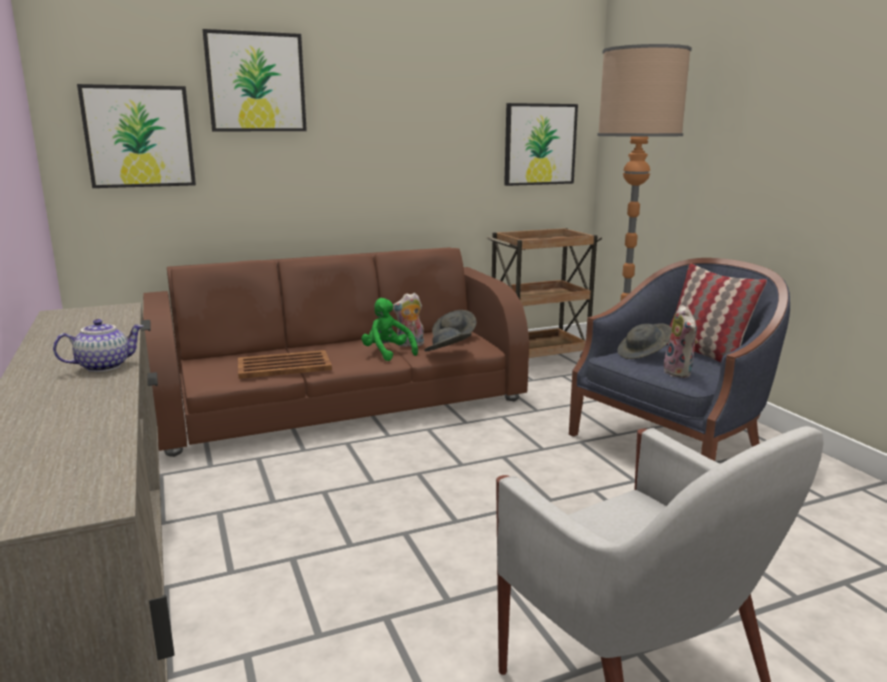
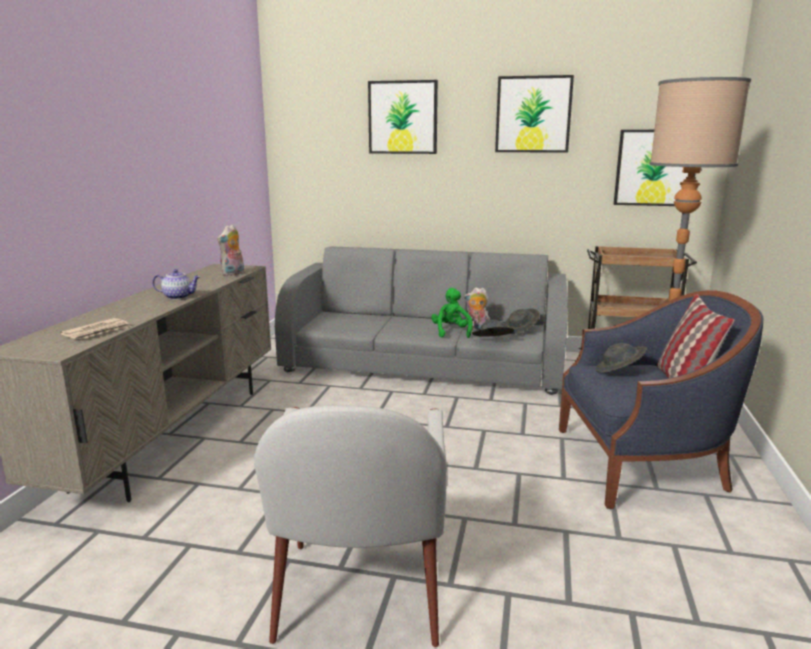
camera: 35 degrees right, 0 degrees up
picture [77,84,196,188] -> picture moved to [495,75,574,153]
brown sofa [143,247,529,457] -> grey sofa [275,246,568,395]
brown tray [238,350,332,379] -> none
plush toy [664,305,698,378] -> plush toy moved to [217,224,244,276]
none -> newspaper [60,318,131,339]

